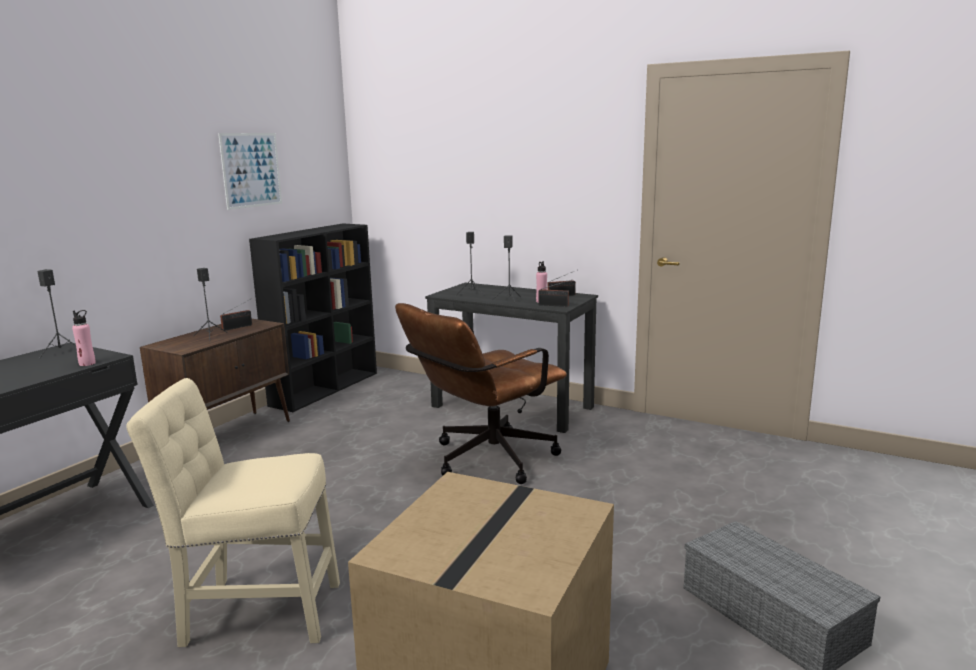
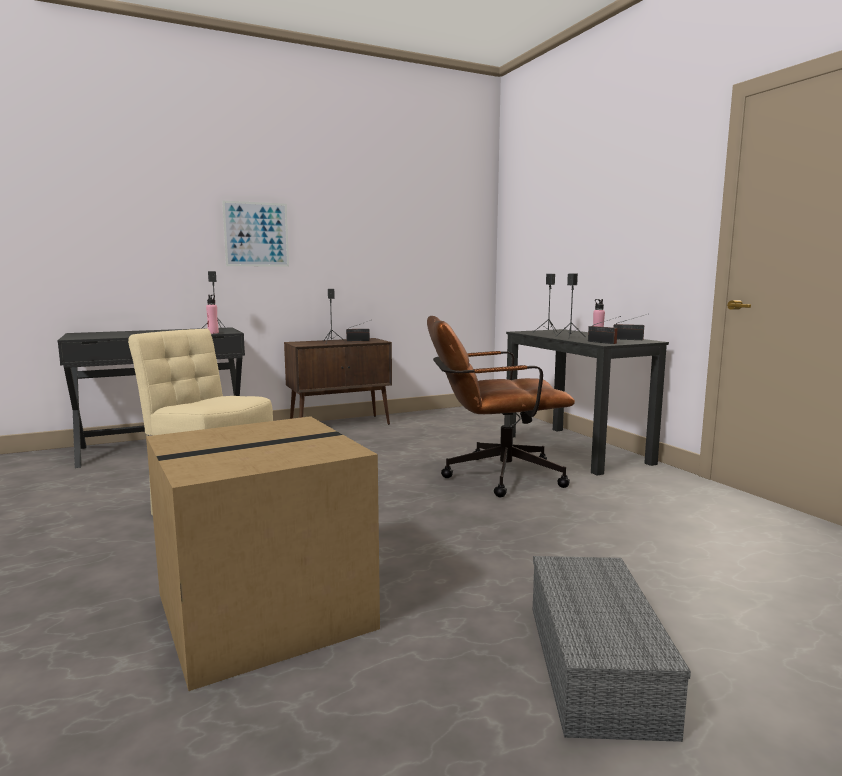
camera: 35 degrees right, 5 degrees down
picture [218,133,282,210] -> picture moved to [222,200,289,267]
black bookcase [249,223,377,412] -> none

